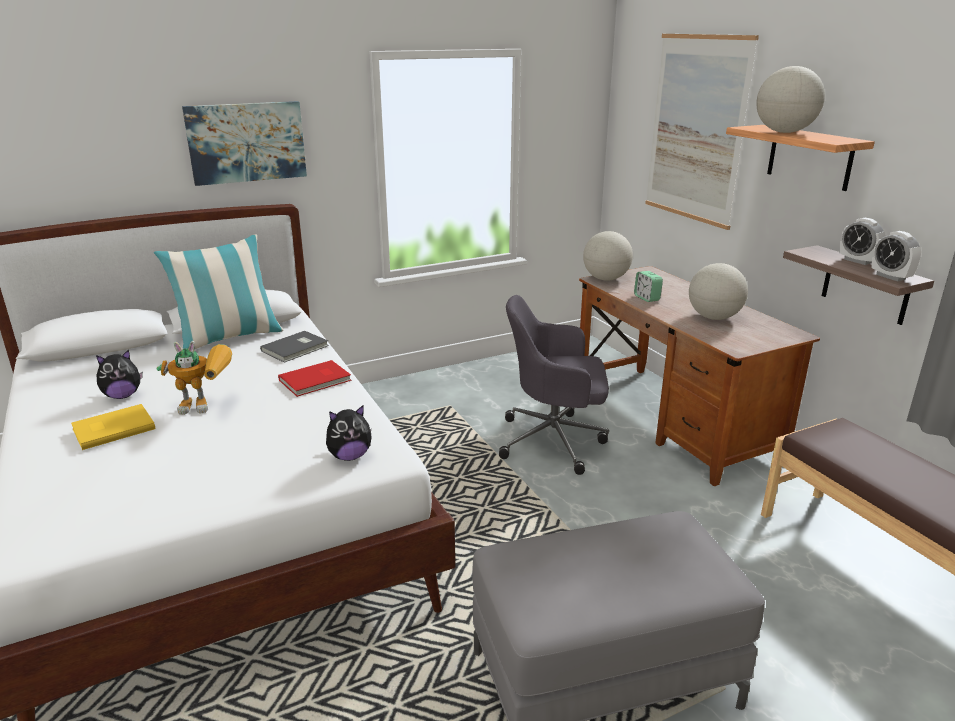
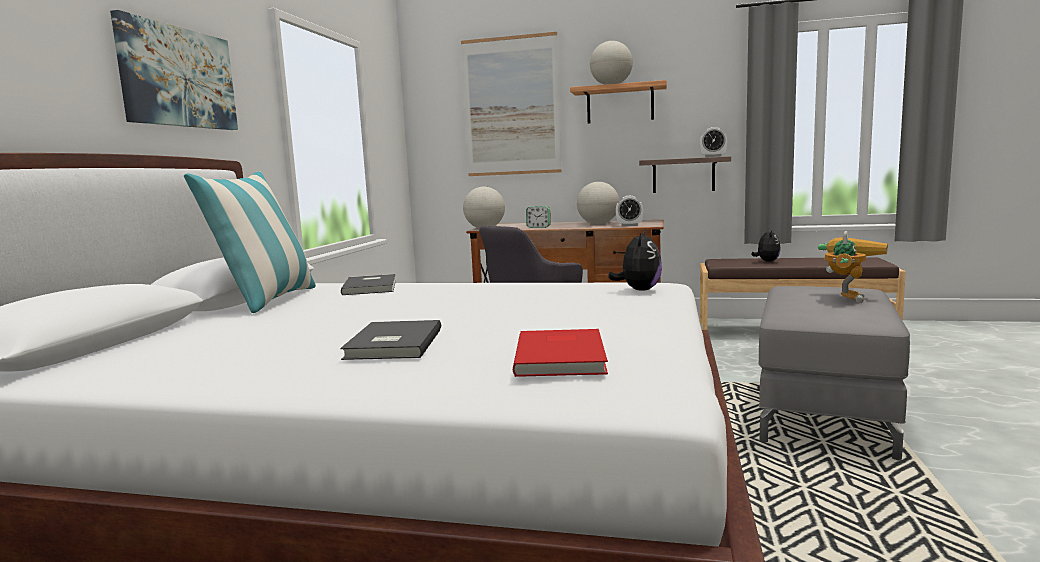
camera: 50 degrees left, 15 degrees down
yellow book [71,404,155,450] -> grey book [340,320,441,360]
plush toy [96,350,143,399] -> plush toy moved to [751,229,781,262]
toy robot [156,341,232,415] -> toy robot moved to [818,231,888,303]
red book [278,360,352,397] -> red book moved to [513,329,608,377]
alarm clock [839,218,886,265] -> alarm clock moved to [616,196,643,226]

